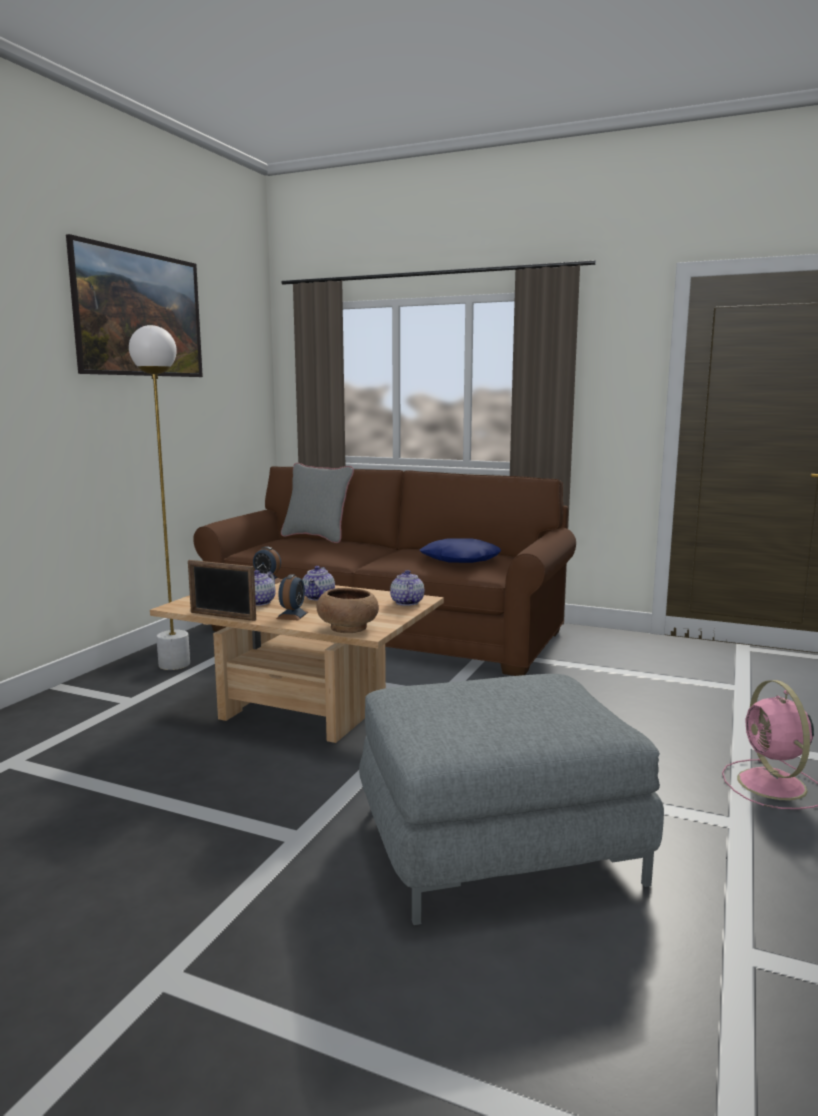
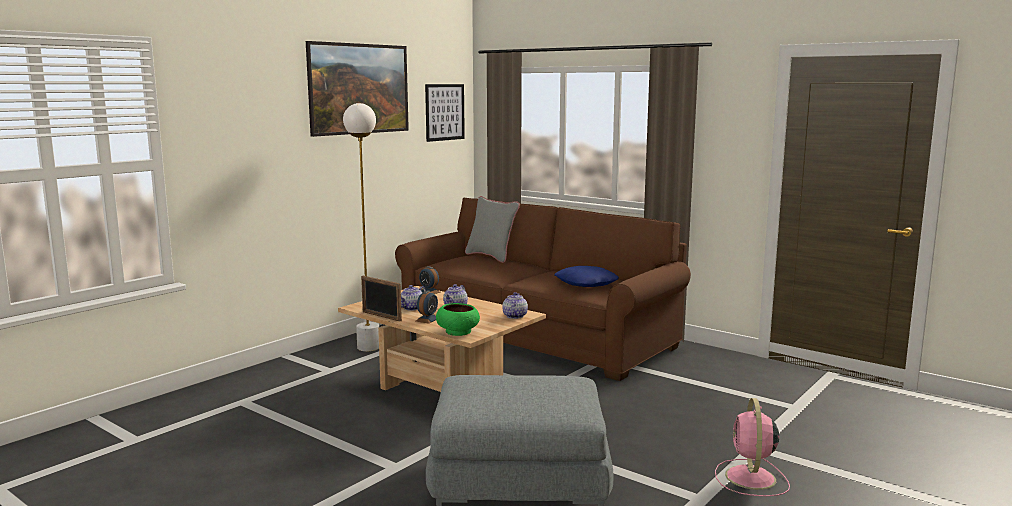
camera: 15 degrees right, 0 degrees up
brown bowl [316,588,379,633] -> green bowl [436,303,480,336]
none -> picture [425,84,465,142]

